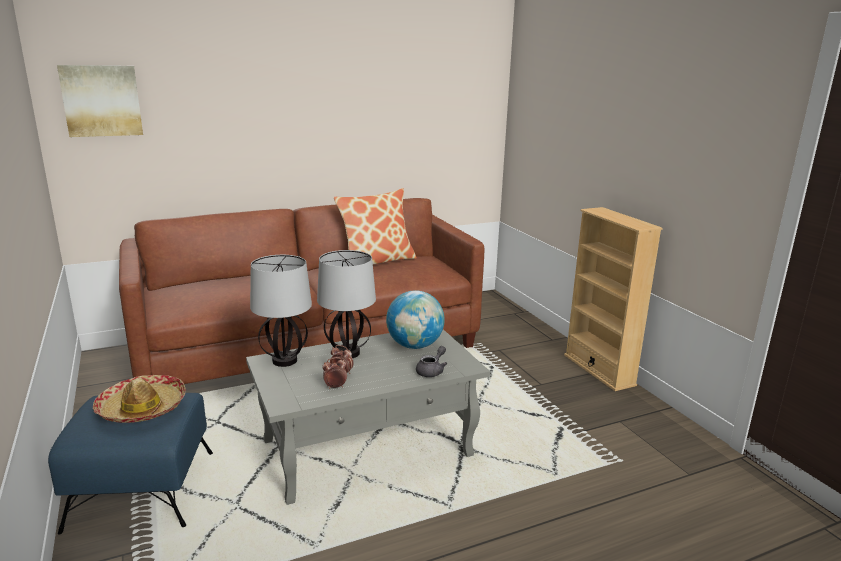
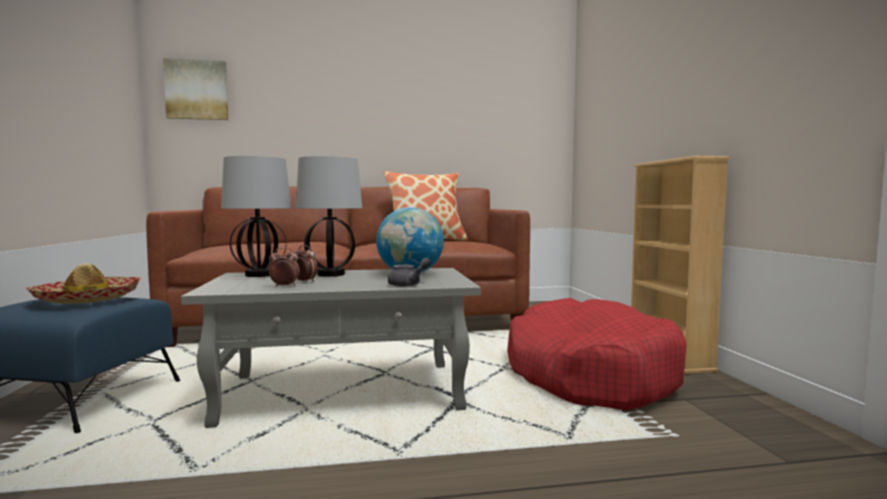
camera: 15 degrees right, 15 degrees down
none -> red dog bed [507,298,687,411]

